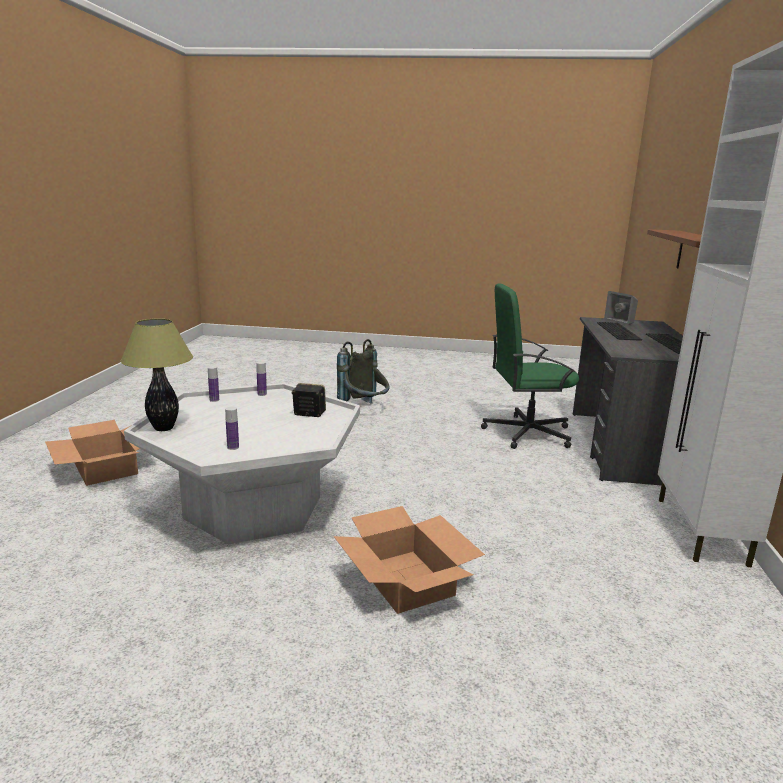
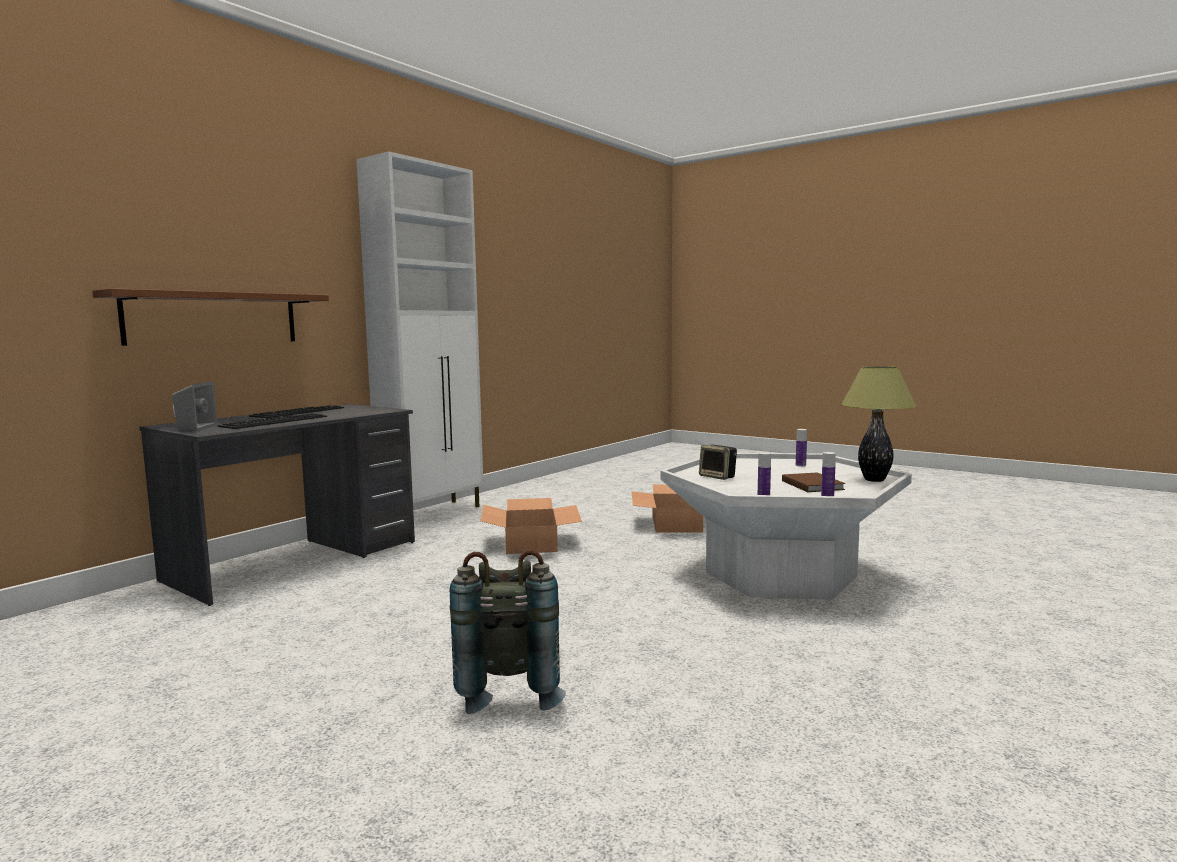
camera: 150 degrees left, 10 degrees down
cardboard box [45,420,140,486] -> cardboard box moved to [481,498,582,554]
green office chair [481,283,579,449] -> none
none -> brown book [782,473,845,492]

